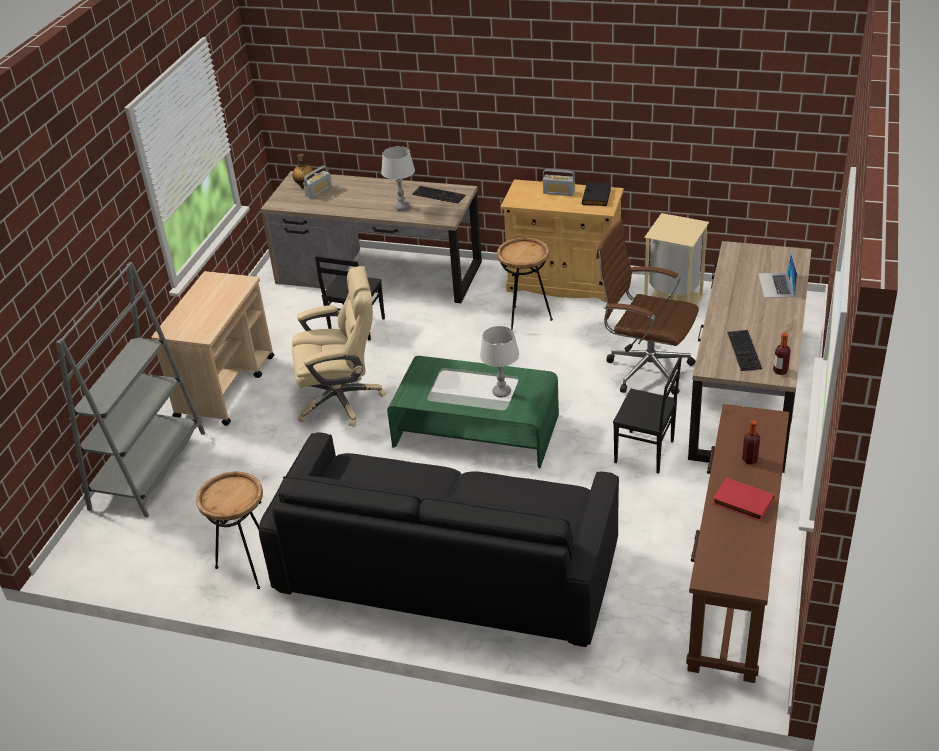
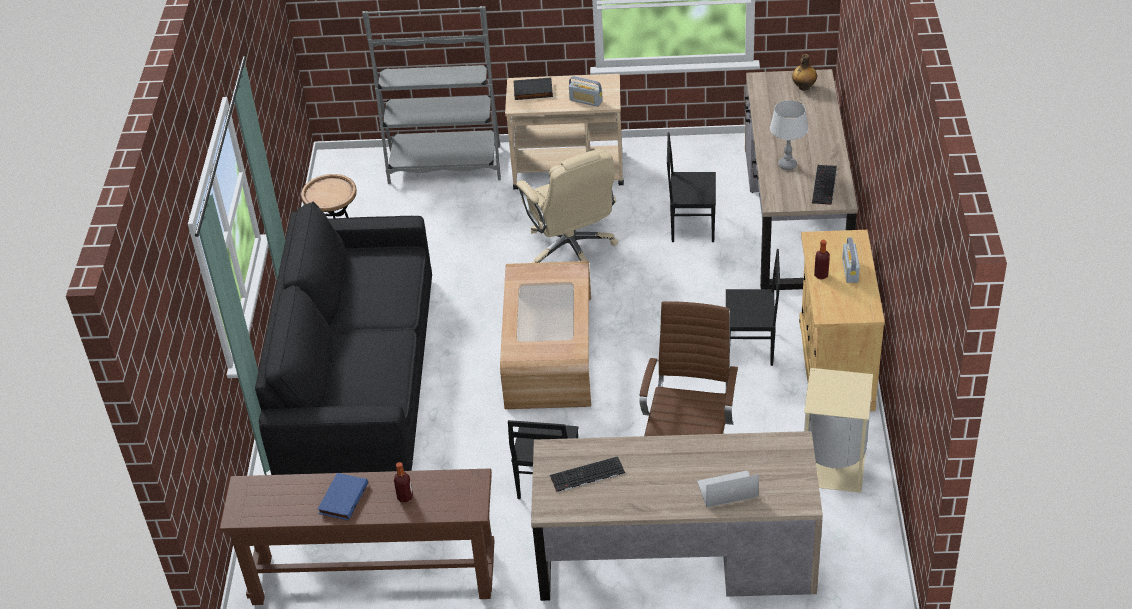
camera: 75 degrees right, 5 degrees up
radio [303,166,332,199] -> radio moved to [569,76,603,107]
green coffee table [387,356,559,468] -> brown coffee table [500,261,591,409]
grey table lamp [480,326,519,398] -> none
brown side table [497,237,553,330] -> black chair [726,249,780,366]
black book [582,182,611,206] -> black book moved to [514,78,553,100]
red book [712,478,774,521] -> blue book [318,473,368,521]
bottle [773,333,791,375] -> bottle moved to [814,240,830,279]

